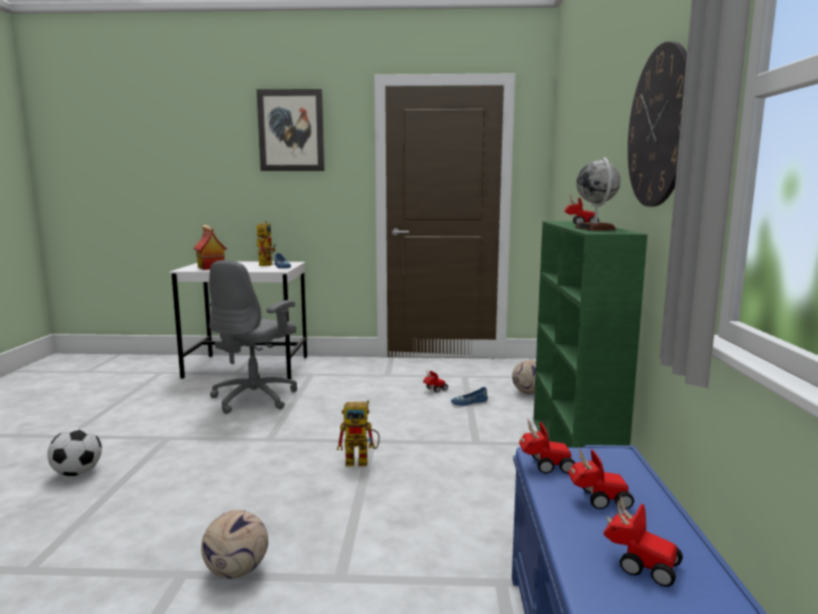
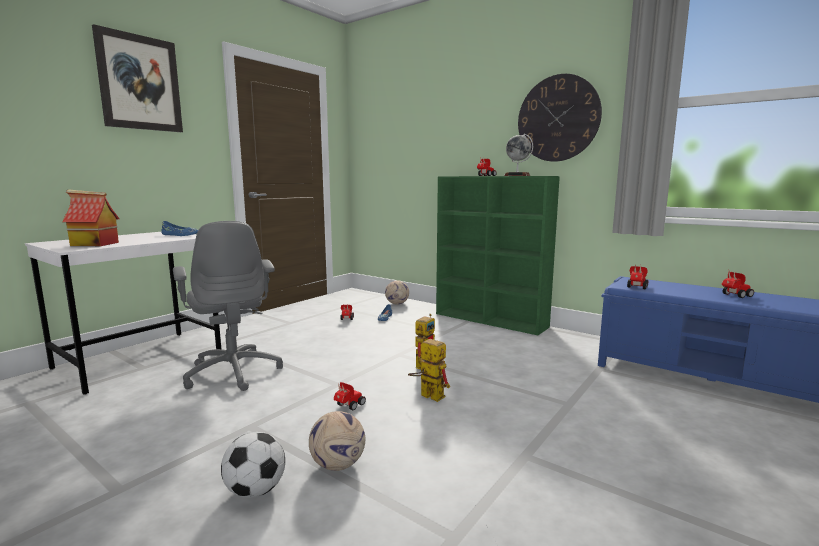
camera: 55 degrees left, 0 degrees up
football [201,510,268,579] -> football moved to [309,411,365,471]
toy robot [257,221,276,266] -> toy robot moved to [408,336,450,402]
toy car [568,446,634,509] -> toy car moved to [334,382,366,410]

